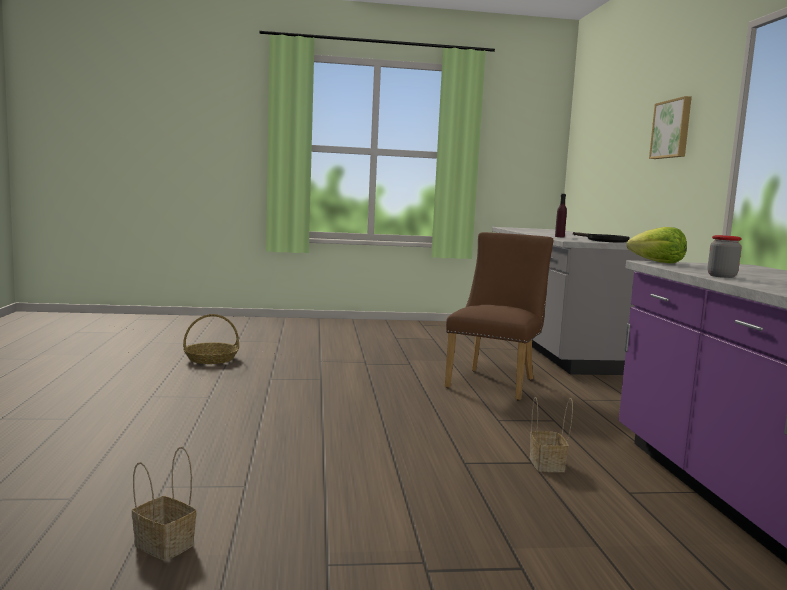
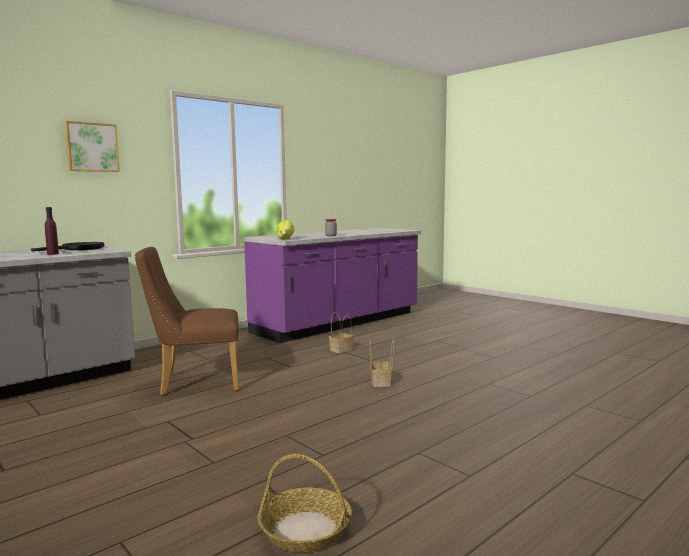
camera: 125 degrees left, 0 degrees up
basket [132,447,196,561] -> basket moved to [370,339,394,387]

